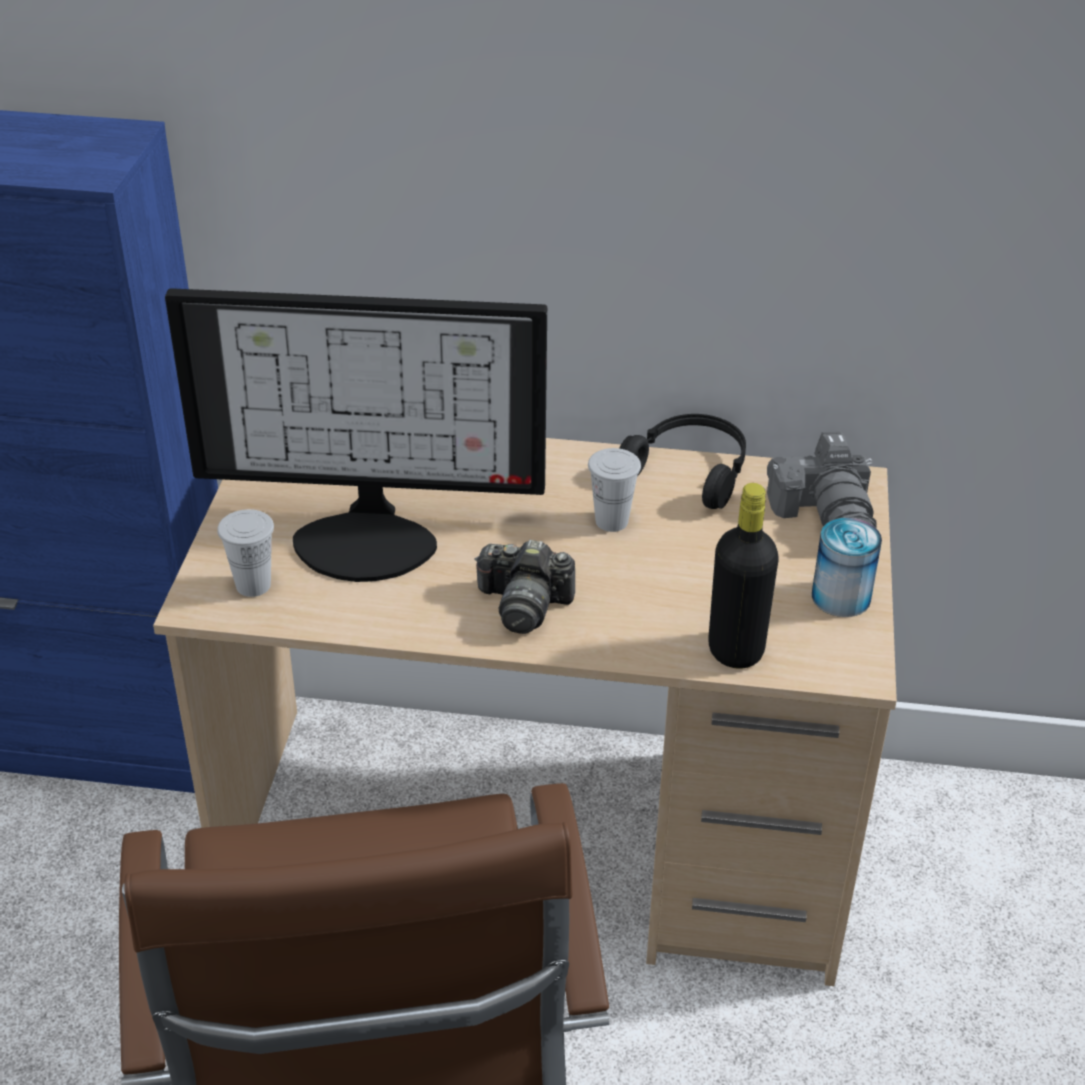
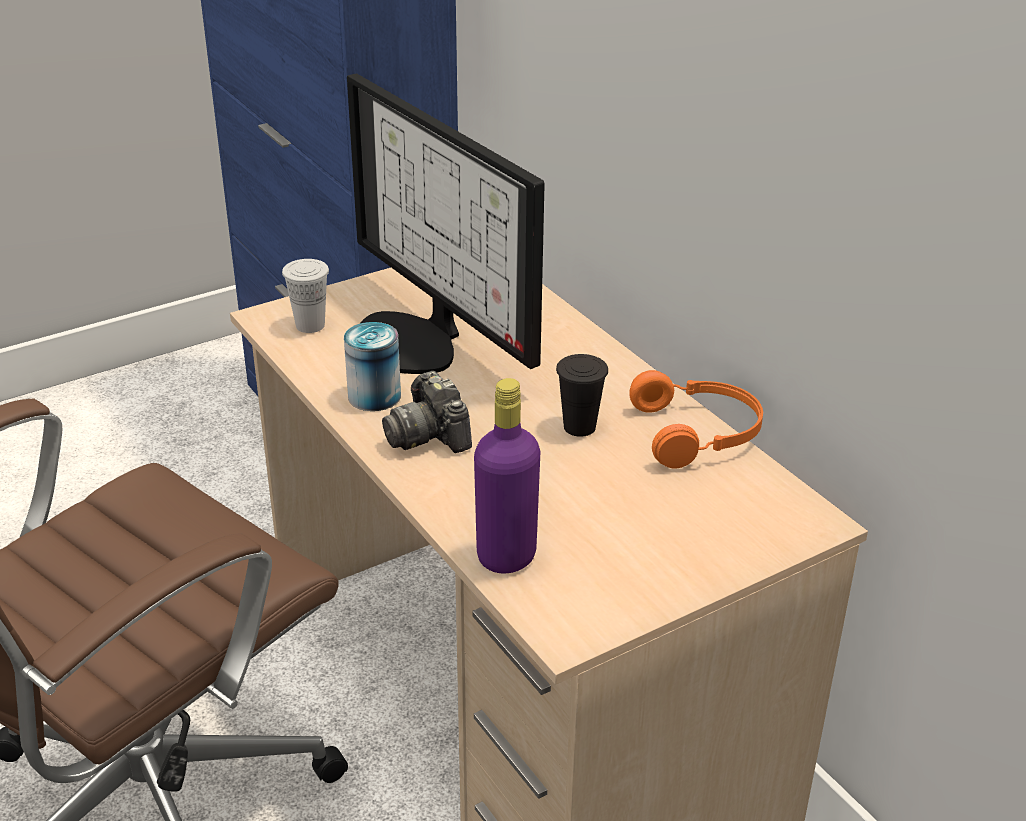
camera: 50 degrees right, 5 degrees down
white cup [588,448,641,532] -> black cup [556,354,608,437]
black headphones [619,414,746,509] -> orange headphones [629,370,763,468]
black bottle [708,483,779,669] -> purple bottle [474,378,540,573]
camera [767,431,877,529] -> none
can [812,518,882,617] -> can moved to [344,322,401,411]

